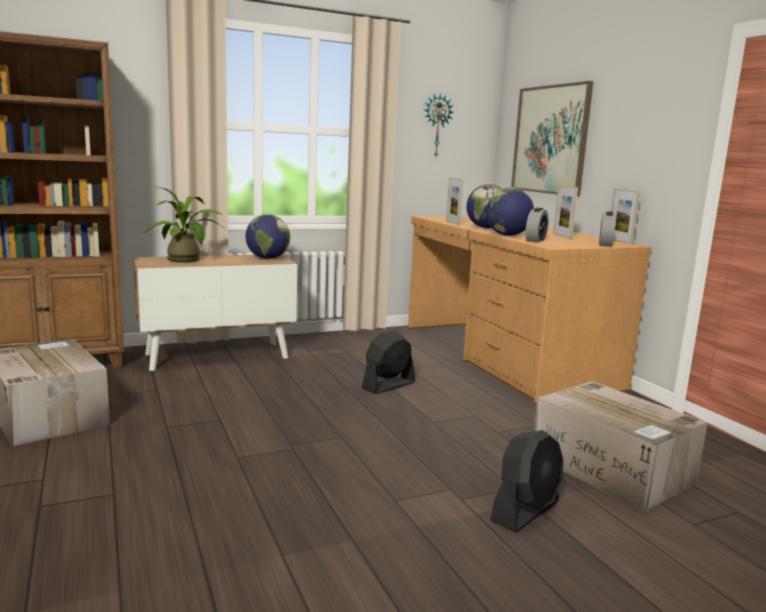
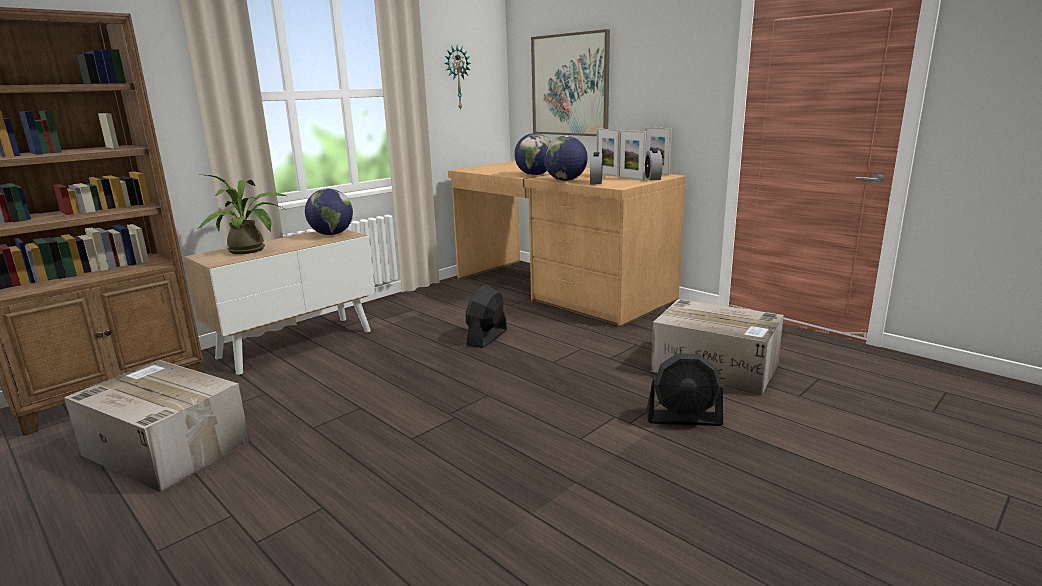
camera: 20 degrees left, 5 degrees up
picture frame [446,177,463,225] -> picture frame moved to [618,130,646,180]
black fan [490,430,564,533] -> black fan turned 75 degrees clockwise [646,354,723,426]

